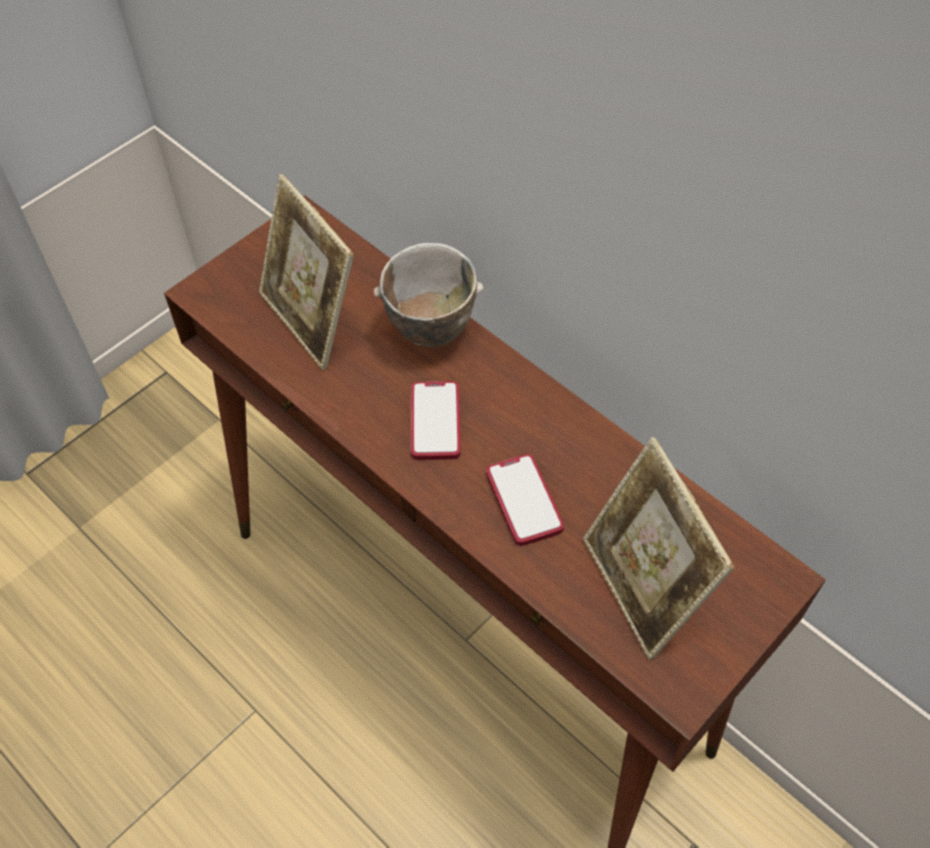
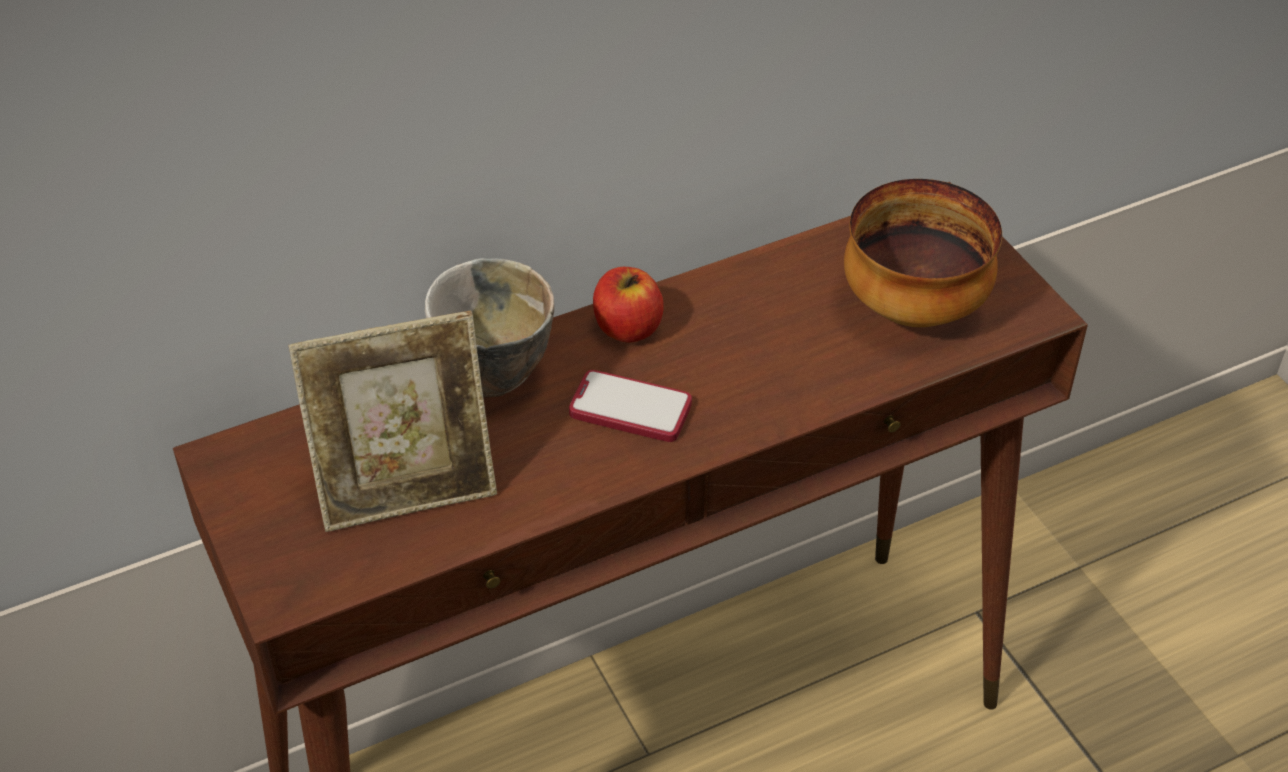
camera: 70 degrees left, 10 degrees down
phone [486,454,564,546] -> none
picture frame [583,437,735,660] -> bowl [844,179,1002,327]
none -> apple [593,267,664,343]

